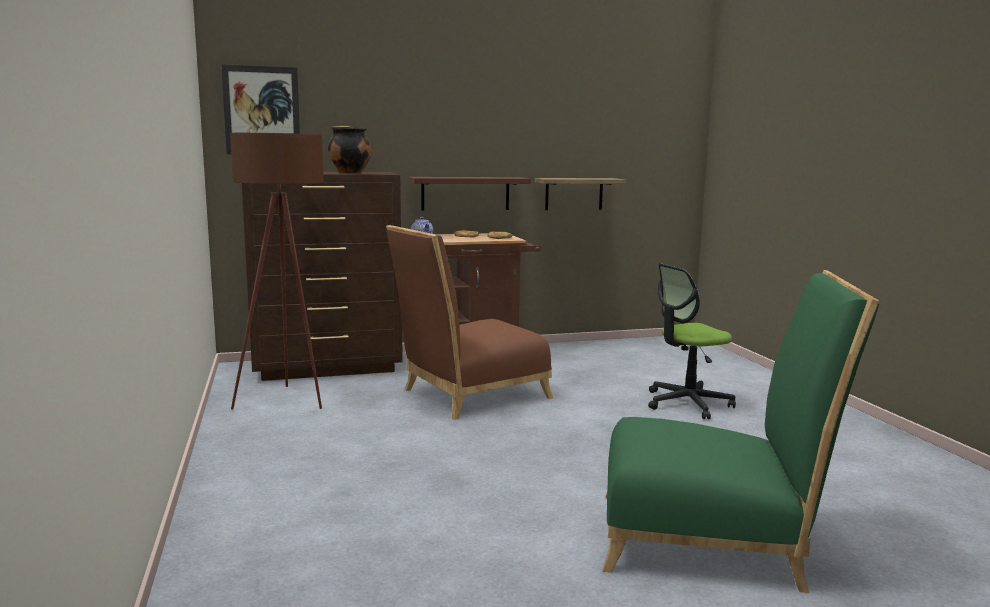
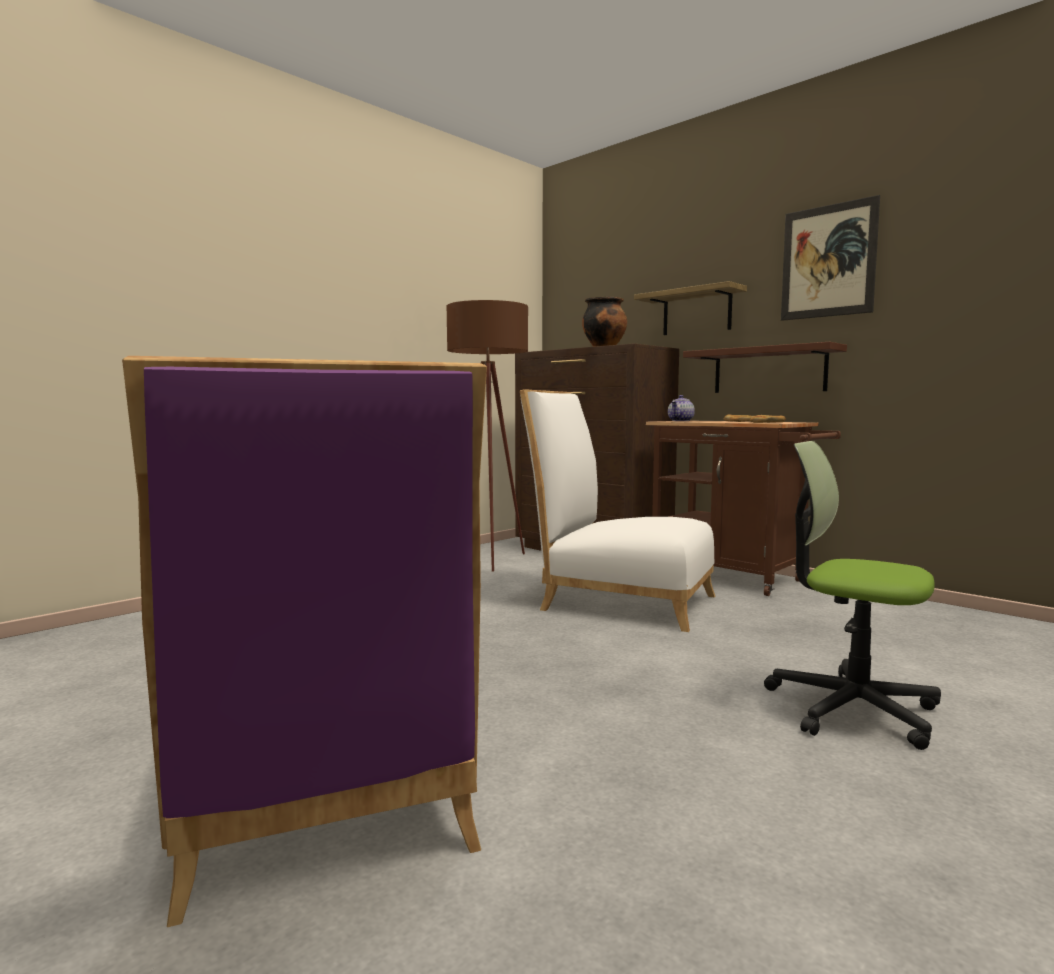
camera: 60 degrees right, 5 degrees down
picture [221,64,300,154] -> picture moved to [781,195,880,321]
brown chair [386,225,553,420] -> white chair [520,389,715,632]
shelf [535,178,625,210] -> shelf moved to [634,281,747,335]
green chair [603,270,879,593] -> purple chair [122,356,487,927]

